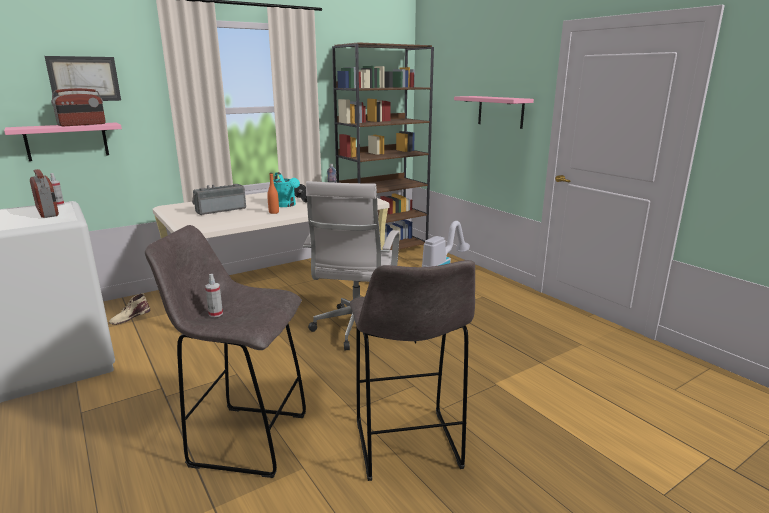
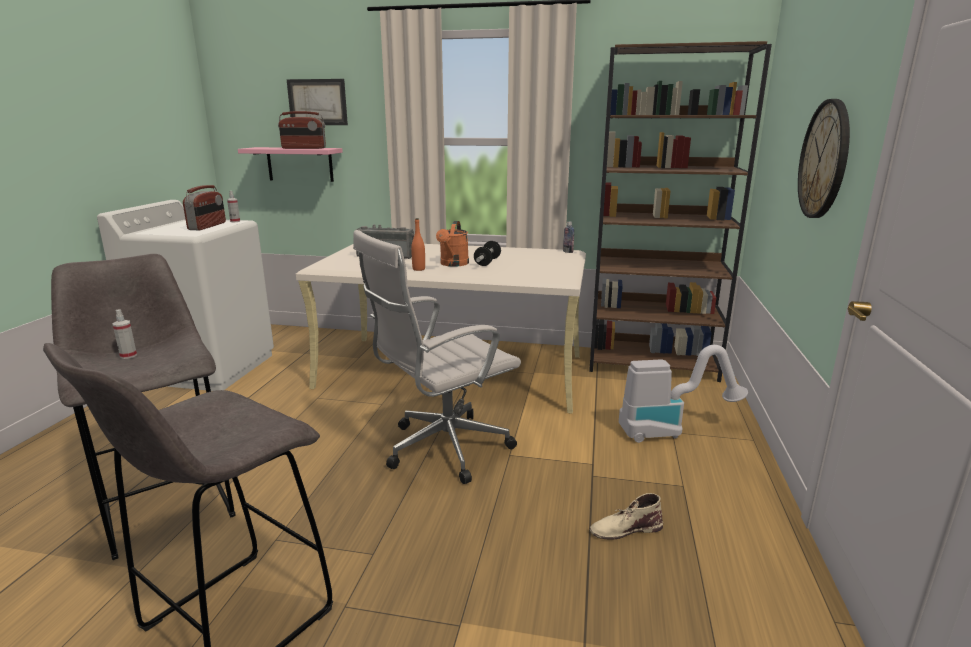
camera: 45 degrees right, 0 degrees up
beige boot [109,294,150,325] -> beige boot moved to [590,493,663,539]
turquoise watering can [273,172,300,207] -> orange watering can [436,221,469,267]
pink shelf [454,96,534,129] -> wall clock [798,99,850,218]

